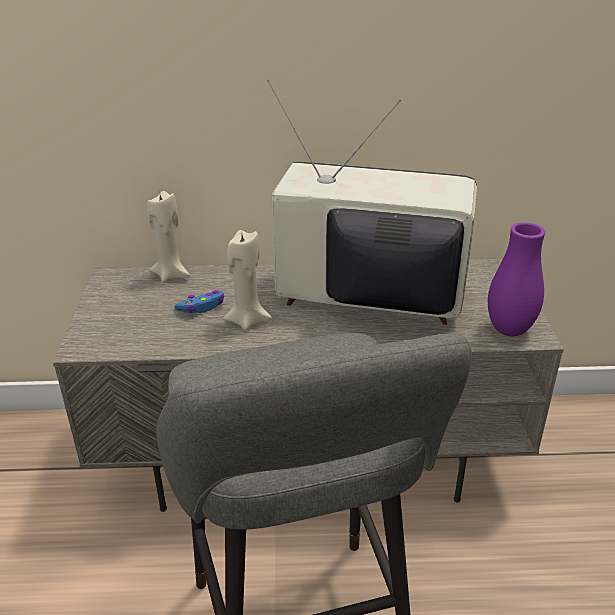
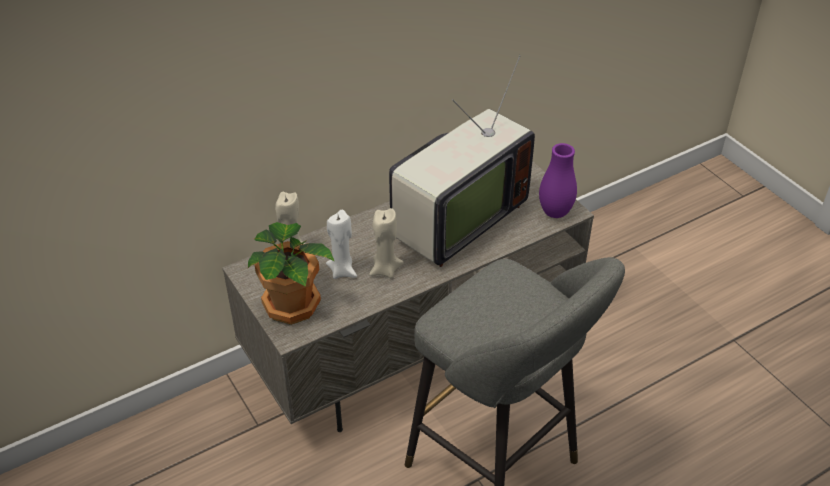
camera: 30 degrees left, 10 degrees up
blue game controller [174,290,225,313] -> white candle [326,210,357,279]
television [267,79,477,325] -> television turned 150 degrees clockwise [389,55,535,267]
none -> potted plant [248,222,334,325]

